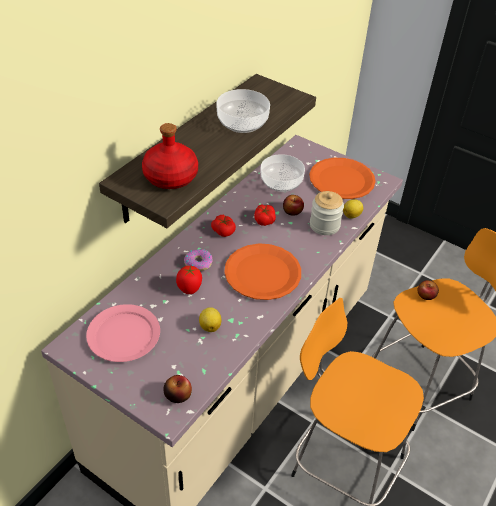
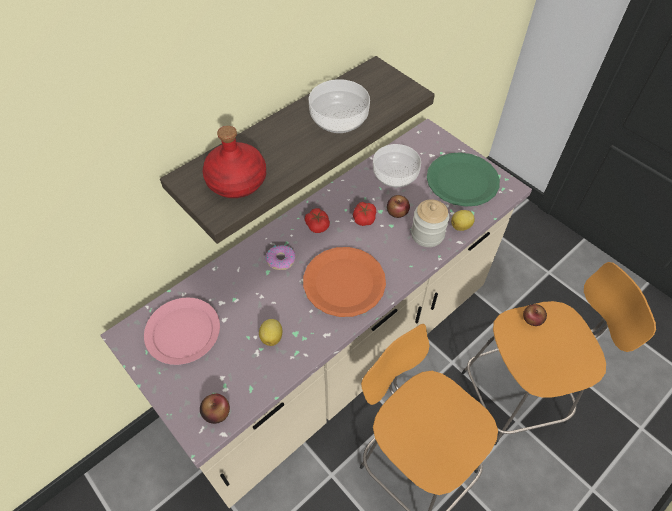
camera: 15 degrees right, 10 degrees up
tomato [176,266,202,294] -> none
orange plate [309,158,376,199] -> green plate [427,152,500,207]

